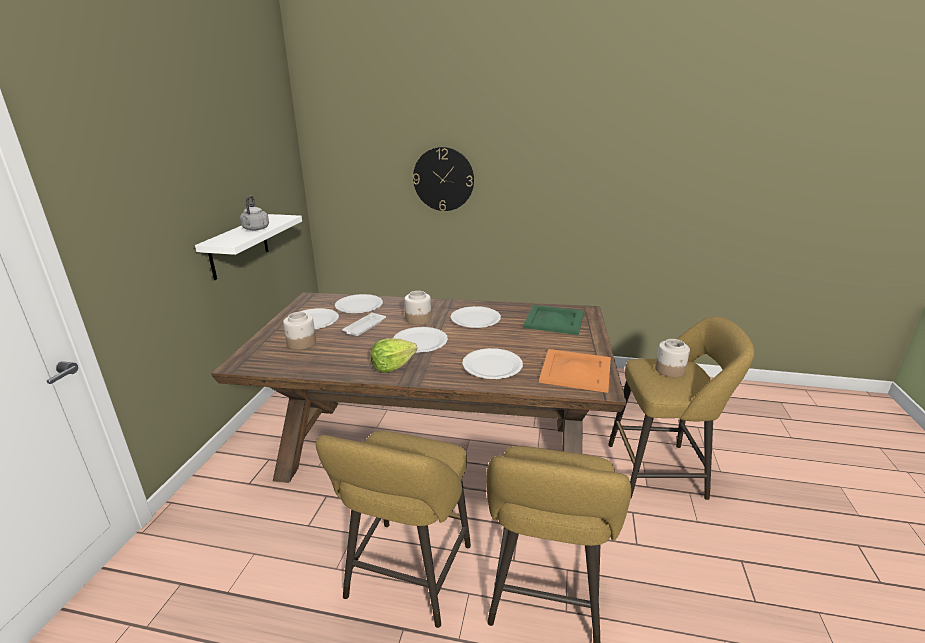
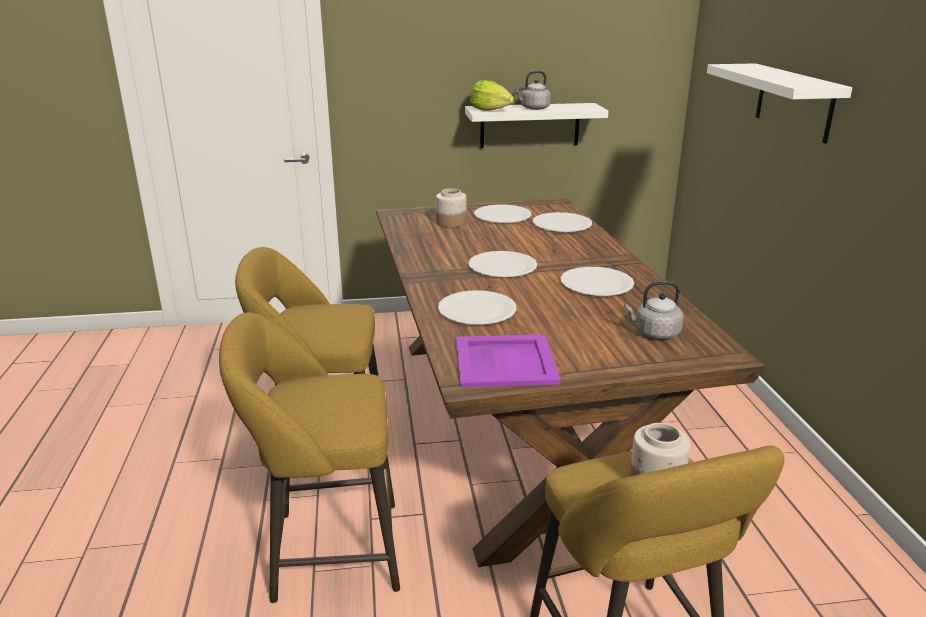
camera: 70 degrees right, 0 degrees up
white tray [342,313,386,336] -> none
lettuce [371,338,417,373] -> lettuce moved to [470,80,514,111]
jar [404,291,431,325] -> none
wall clock [413,147,474,211] -> white shelf [707,63,852,144]
green tray [523,305,584,335] -> grey kettle [624,281,684,339]
orange tray [539,349,611,393] -> purple tray [456,334,561,387]

